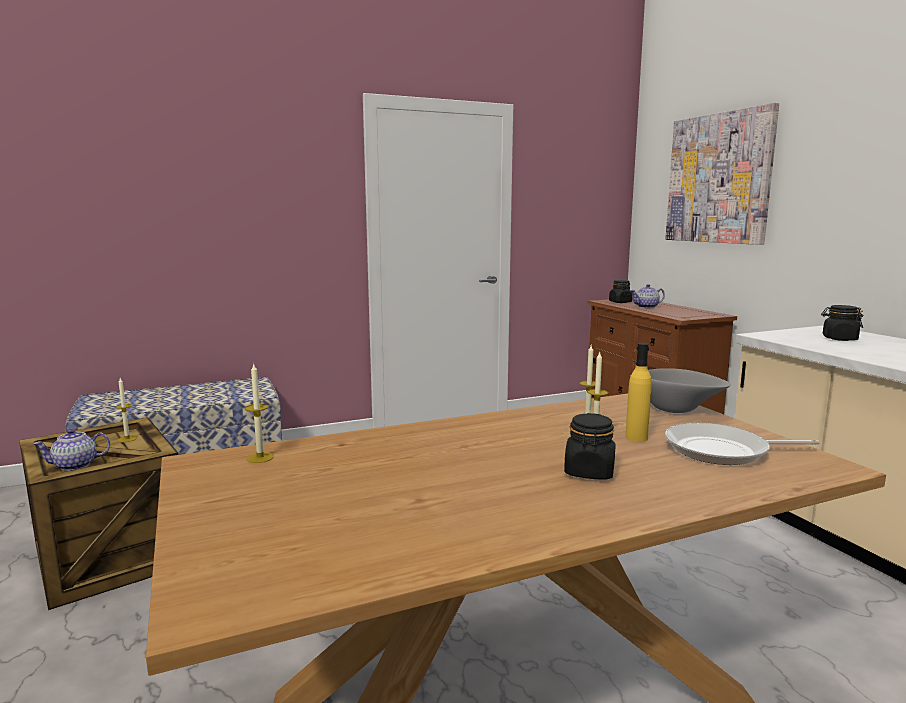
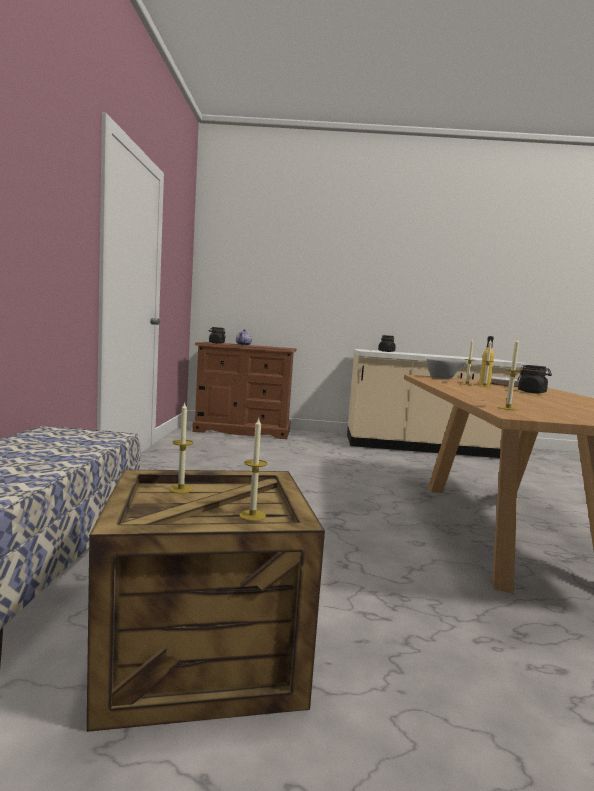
camera: 65 degrees left, 5 degrees down
teapot [33,429,111,471] -> candle [239,418,267,521]
picture [665,103,779,245] -> none

